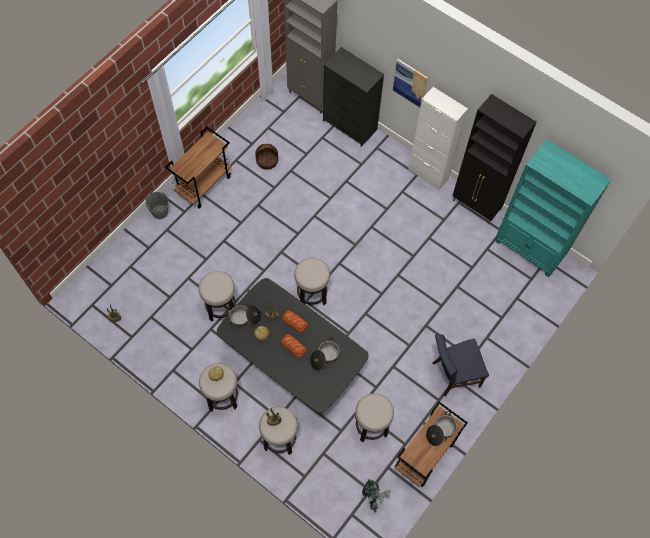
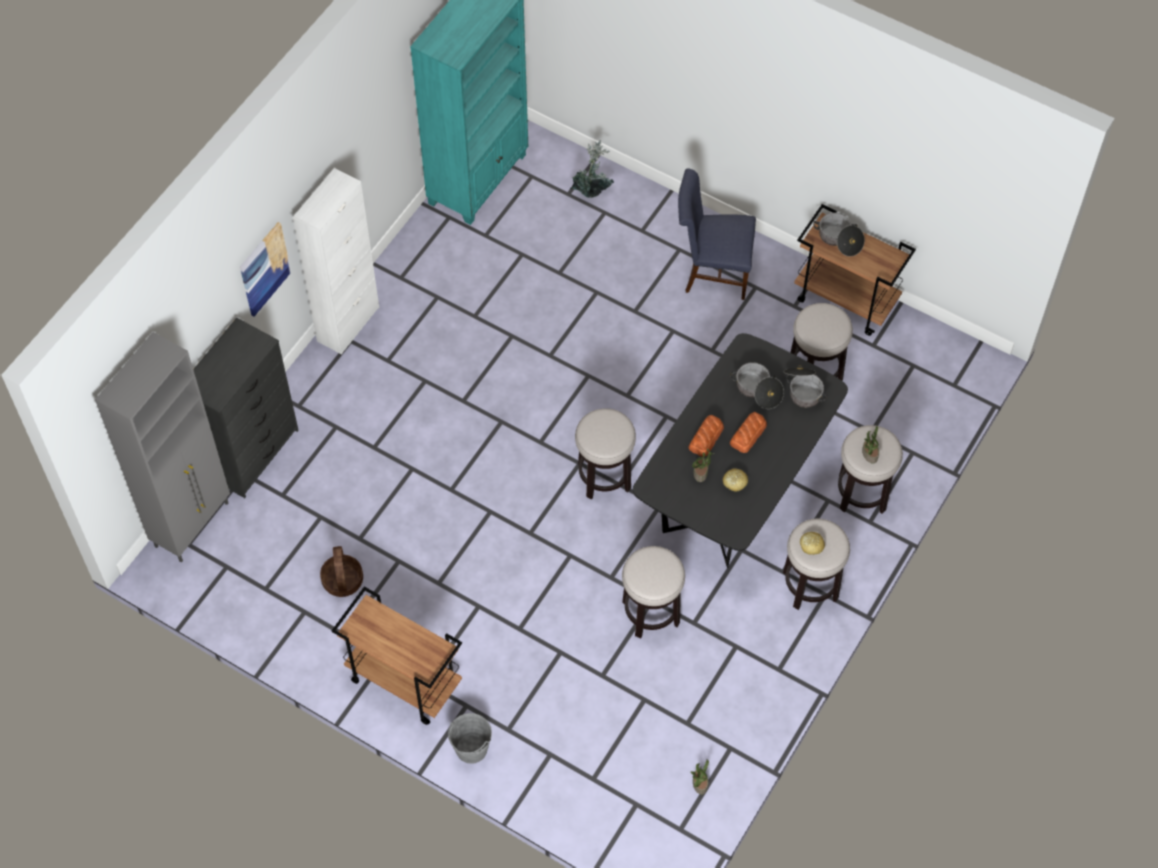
camera: 95 degrees left, 5 degrees down
cooking pot [228,304,261,327] -> cooking pot moved to [784,365,828,408]
potted plant [362,479,391,512] -> potted plant moved to [570,140,614,198]
blue chair [433,334,489,396] -> blue chair turned 120 degrees clockwise [678,168,756,300]
black cabinet [452,94,537,224] -> none

